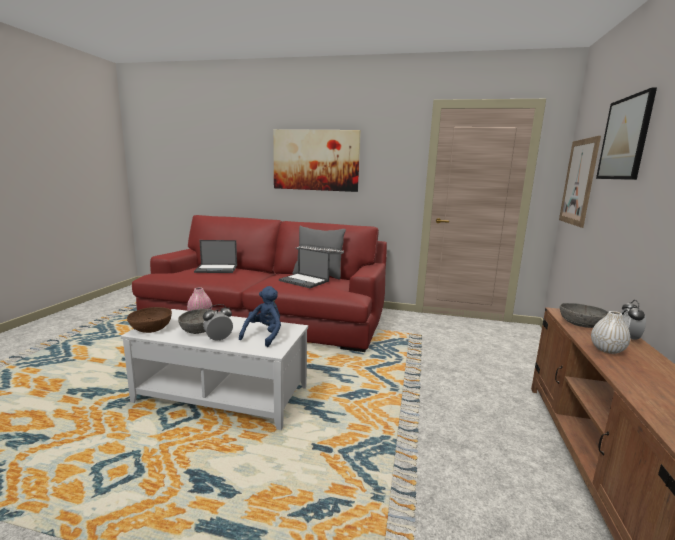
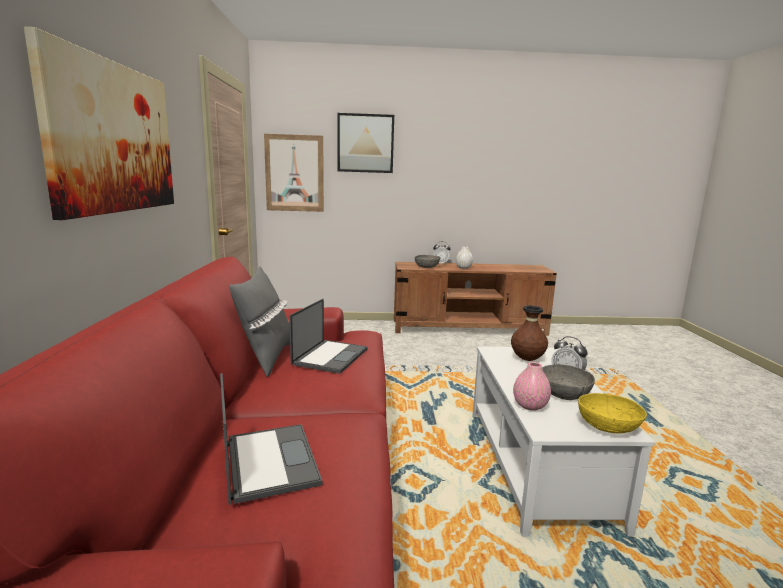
camera: 105 degrees left, 0 degrees up
brown bowl [127,307,172,333] -> yellow bowl [578,393,647,433]
blue plush toy [239,286,281,347] -> brown vase [511,305,548,361]

